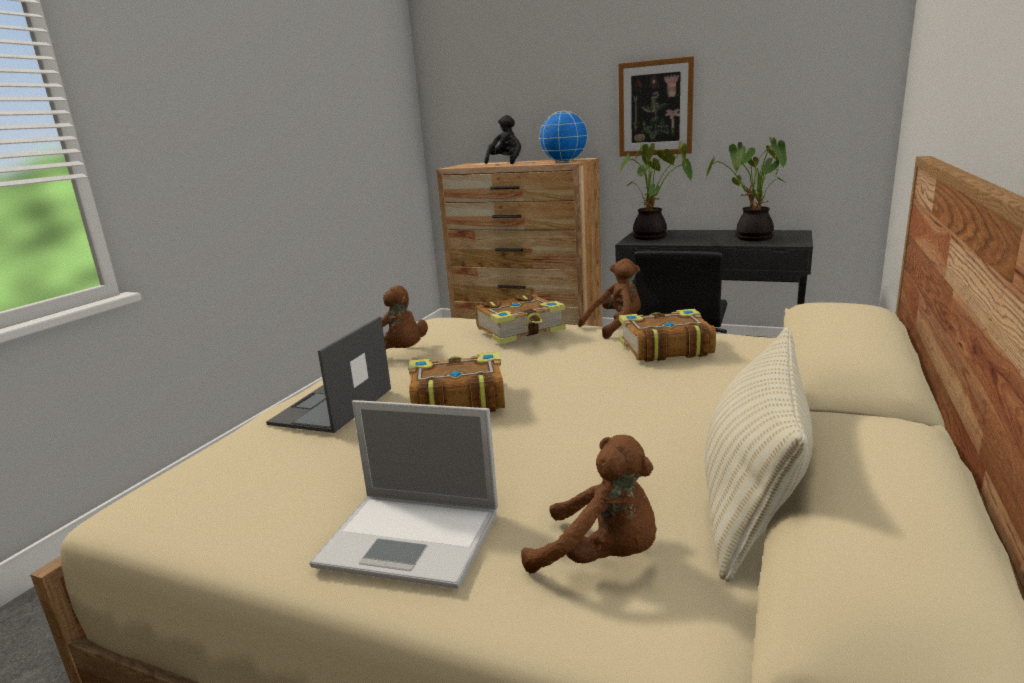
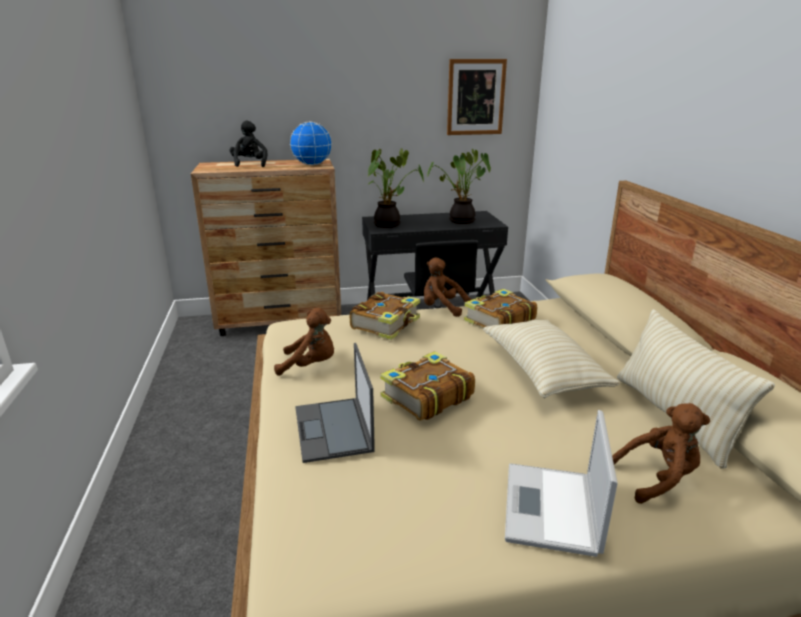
camera: 35 degrees left, 5 degrees up
laptop [309,400,498,589] -> laptop turned 120 degrees clockwise [505,410,618,557]
brown plush toy [578,258,641,339] -> brown plush toy turned 90 degrees counterclockwise [424,258,472,317]
picture [618,56,694,156] -> picture moved to [447,59,507,135]
none -> beige pillow [483,320,620,398]

